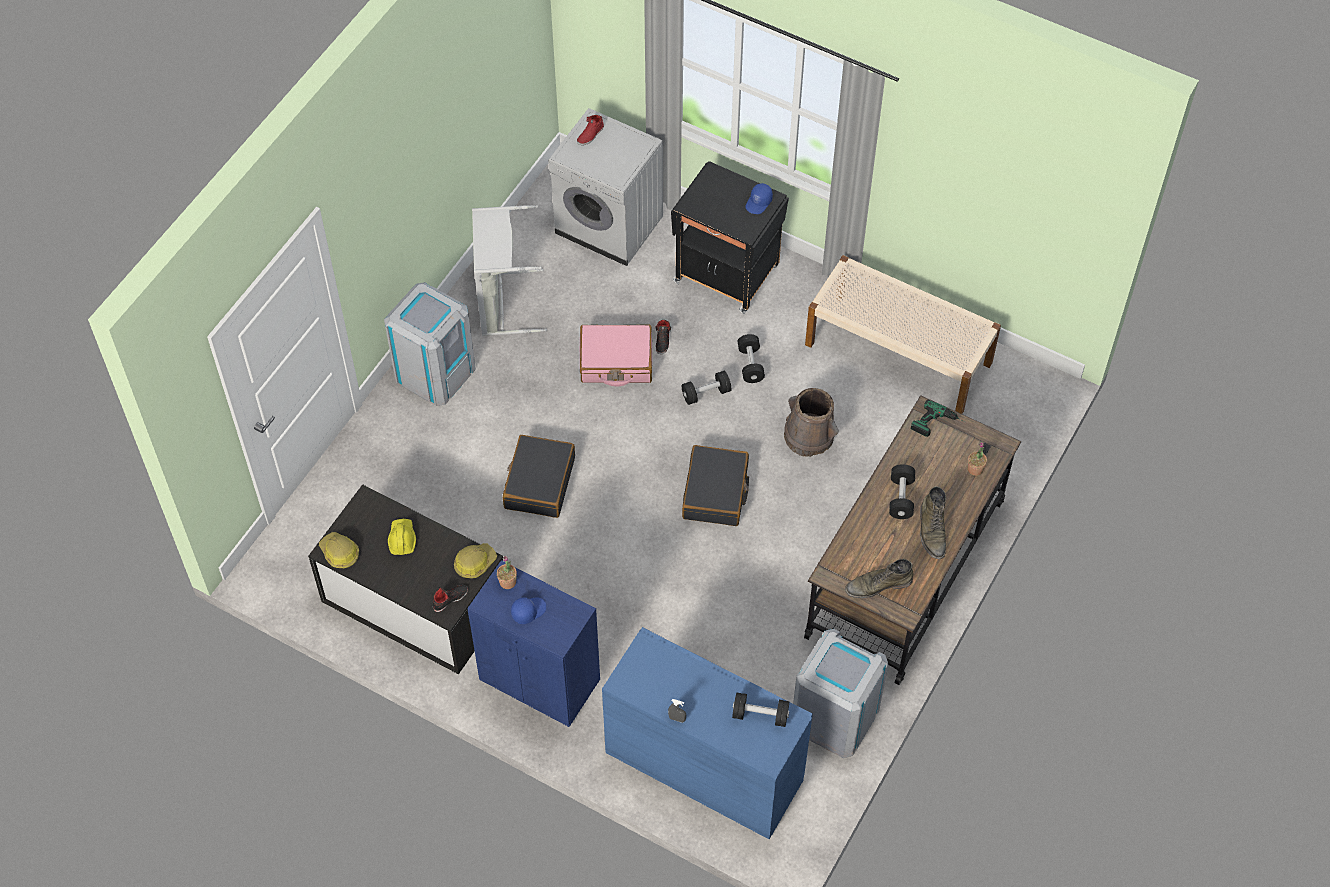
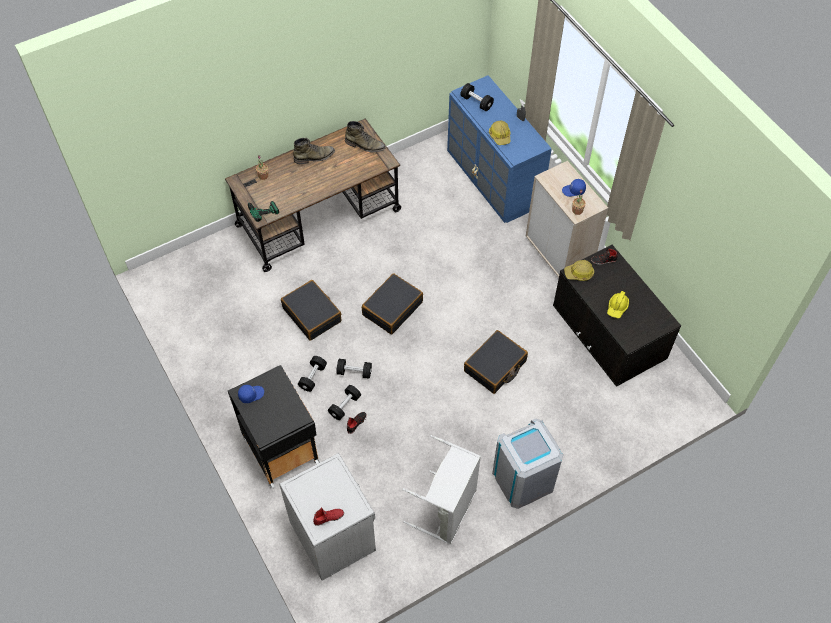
camera: 150 degrees left, 0 degrees up
hard hat [319,532,359,568] -> hard hat moved to [489,121,511,145]
blue cabinet [467,560,600,727] -> beige cabinet [526,161,608,277]
pink suitcase [580,324,652,386] -> none
brown bucket [784,388,838,457] -> black suitcase [281,280,341,341]
grey trash can [793,629,888,758] -> none
beige bench [805,255,1001,414] -> none
black dumbbell [889,464,915,519] -> black dumbbell moved to [328,385,361,420]
green boot [920,486,946,559] -> green boot turned 45 degrees clockwise [293,138,335,164]

